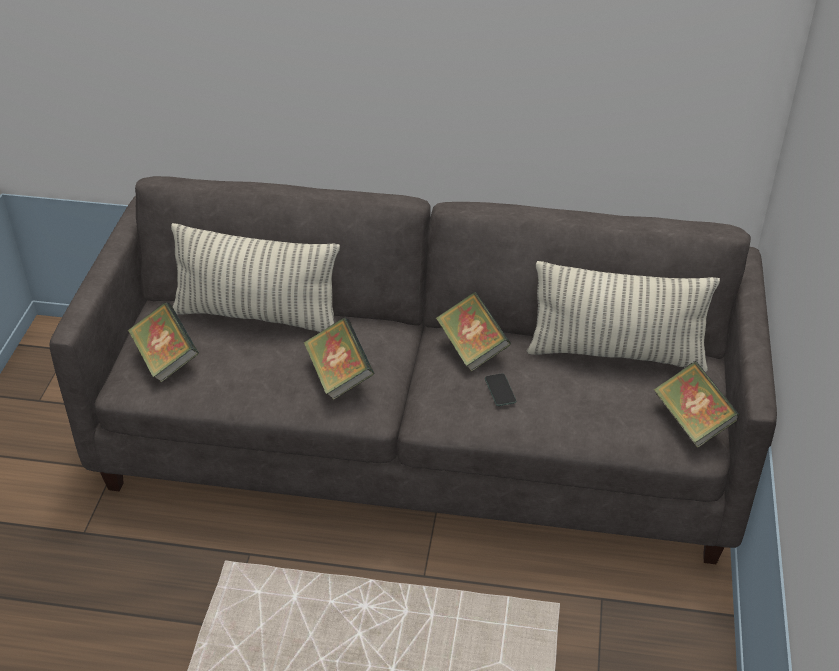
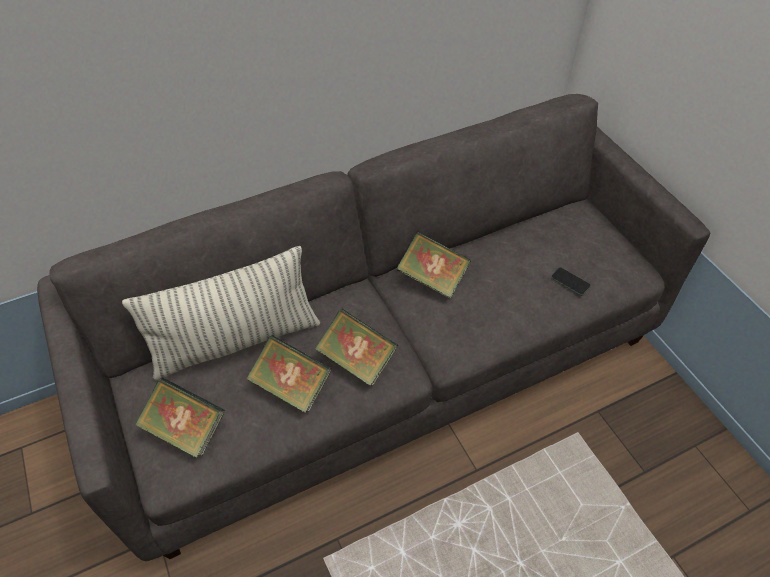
camera: 35 degrees left, 10 degrees up
phone [485,373,516,406] -> phone moved to [551,267,591,296]
pillow [526,261,720,372] -> none
book [654,361,739,448] -> book moved to [246,335,332,413]

